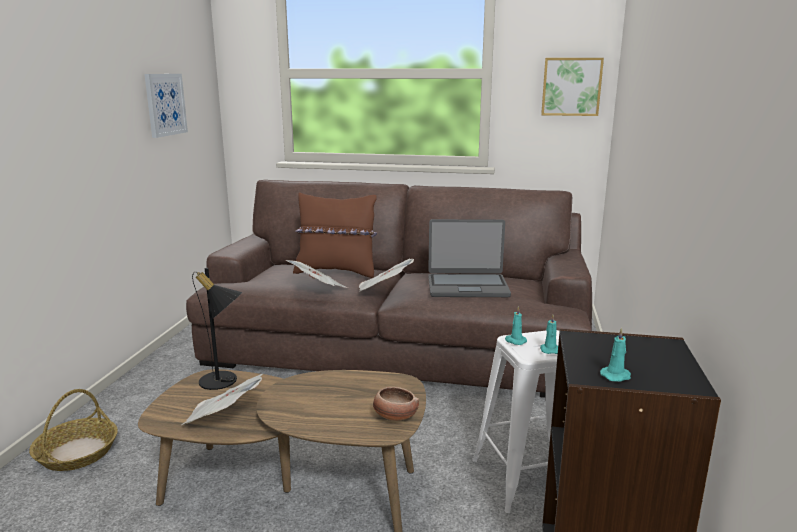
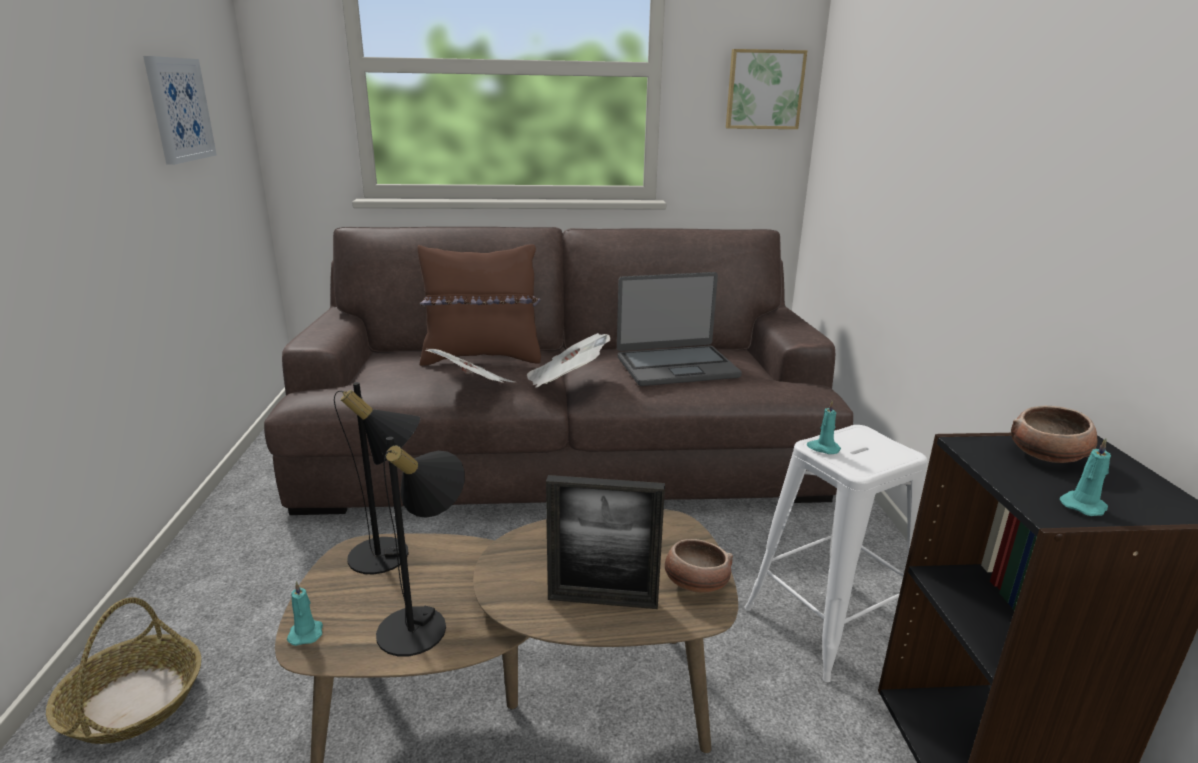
camera: 15 degrees left, 5 degrees up
newspaper [182,373,264,425] -> black table lamp [376,437,465,656]
turquoise candle [540,315,558,354] -> turquoise candle moved to [287,581,323,646]
none -> picture frame [546,475,665,609]
none -> bowl [1011,406,1098,463]

